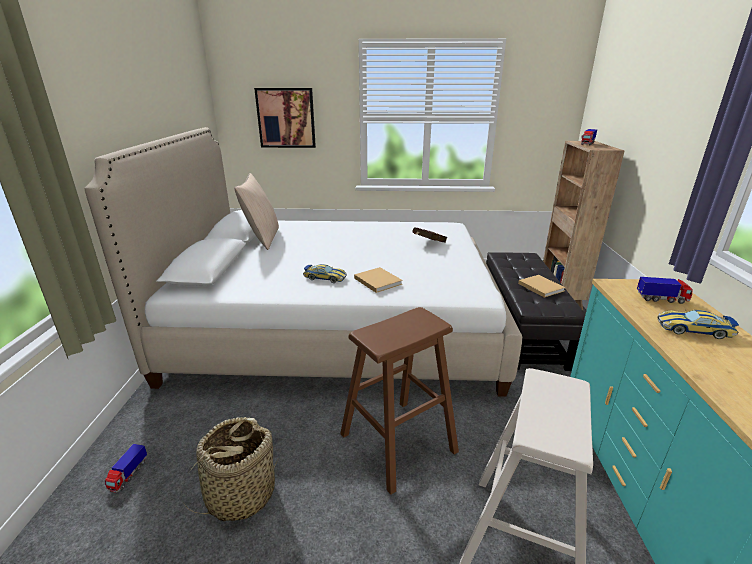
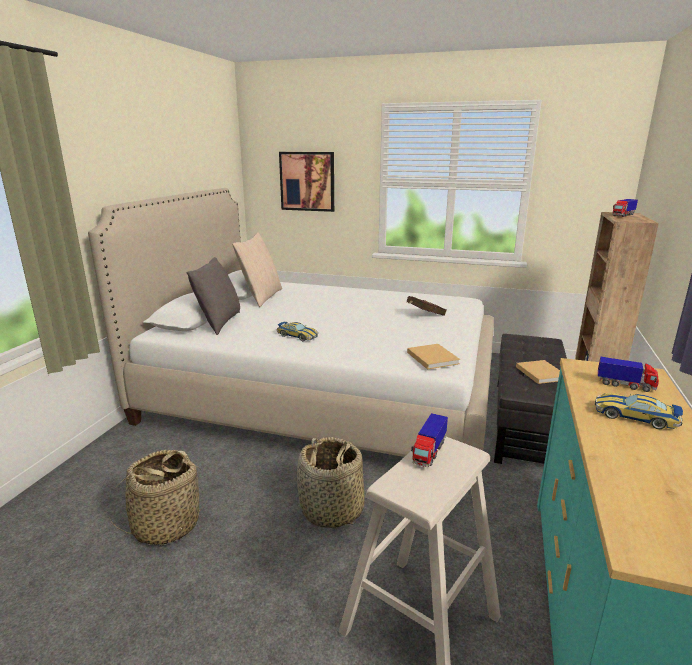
camera: 15 degrees right, 5 degrees down
toy truck [105,444,147,493] -> toy truck moved to [411,413,448,467]
brown stool [340,307,459,495] -> basket [297,437,364,528]
beige book [354,267,403,293] -> beige book moved to [407,344,460,369]
none -> grey pillow [187,257,240,335]

